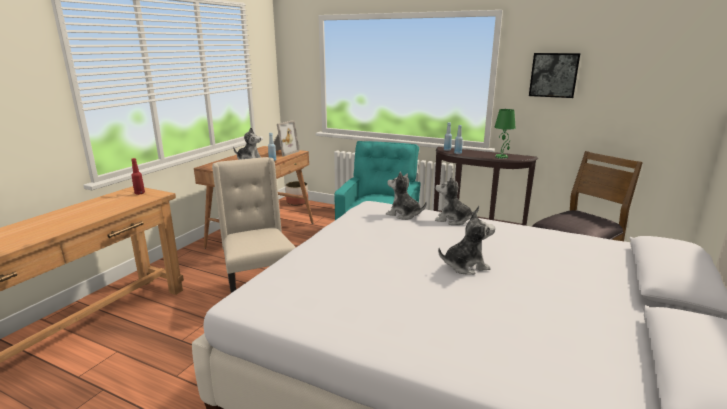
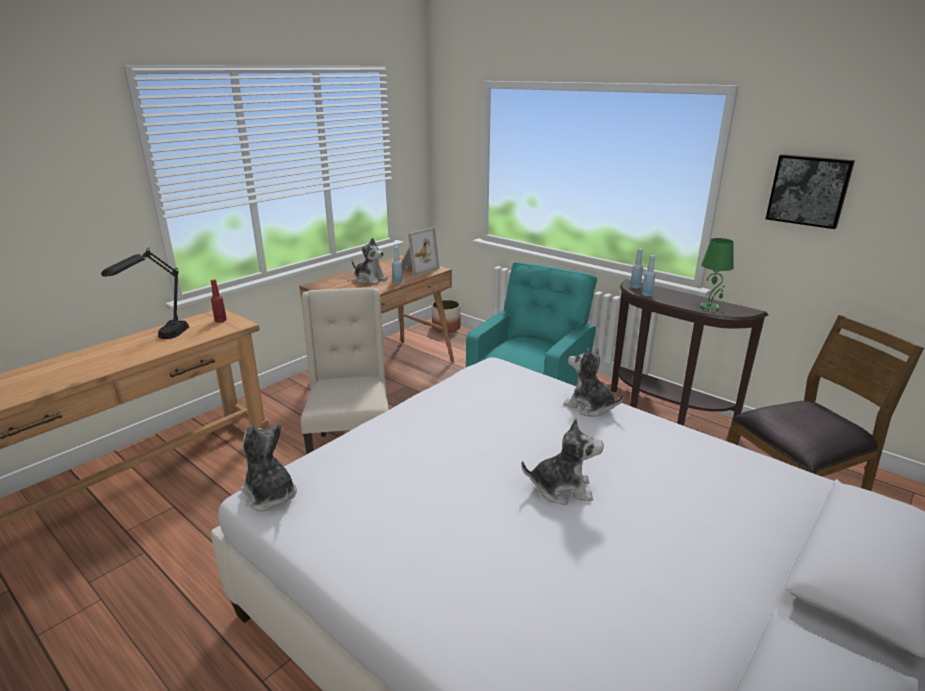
camera: 15 degrees right, 5 degrees up
plush toy [386,172,427,220] -> plush toy moved to [240,423,297,512]
none -> black table lamp [101,248,189,339]

